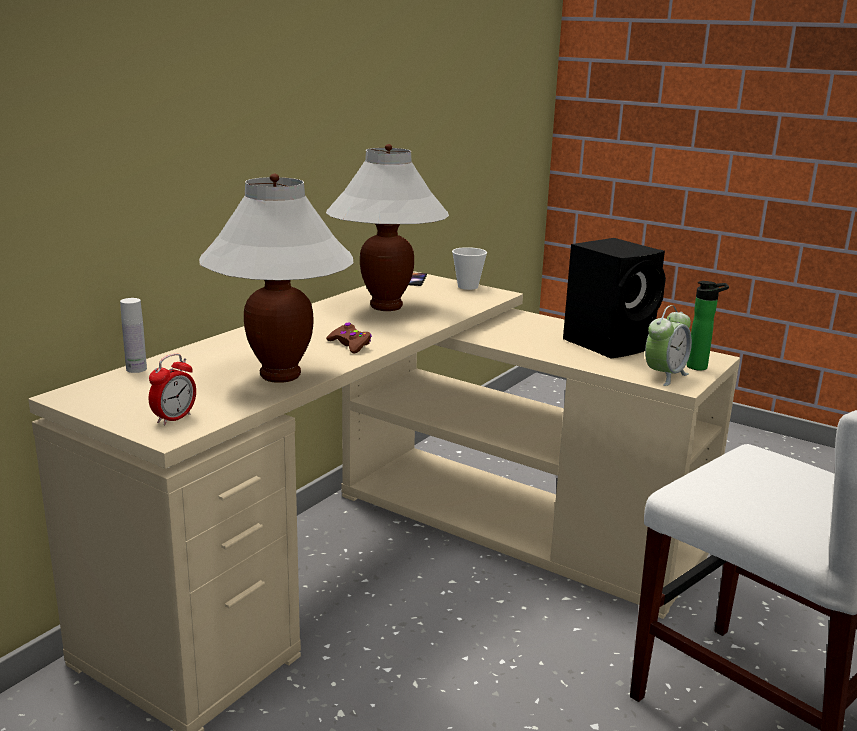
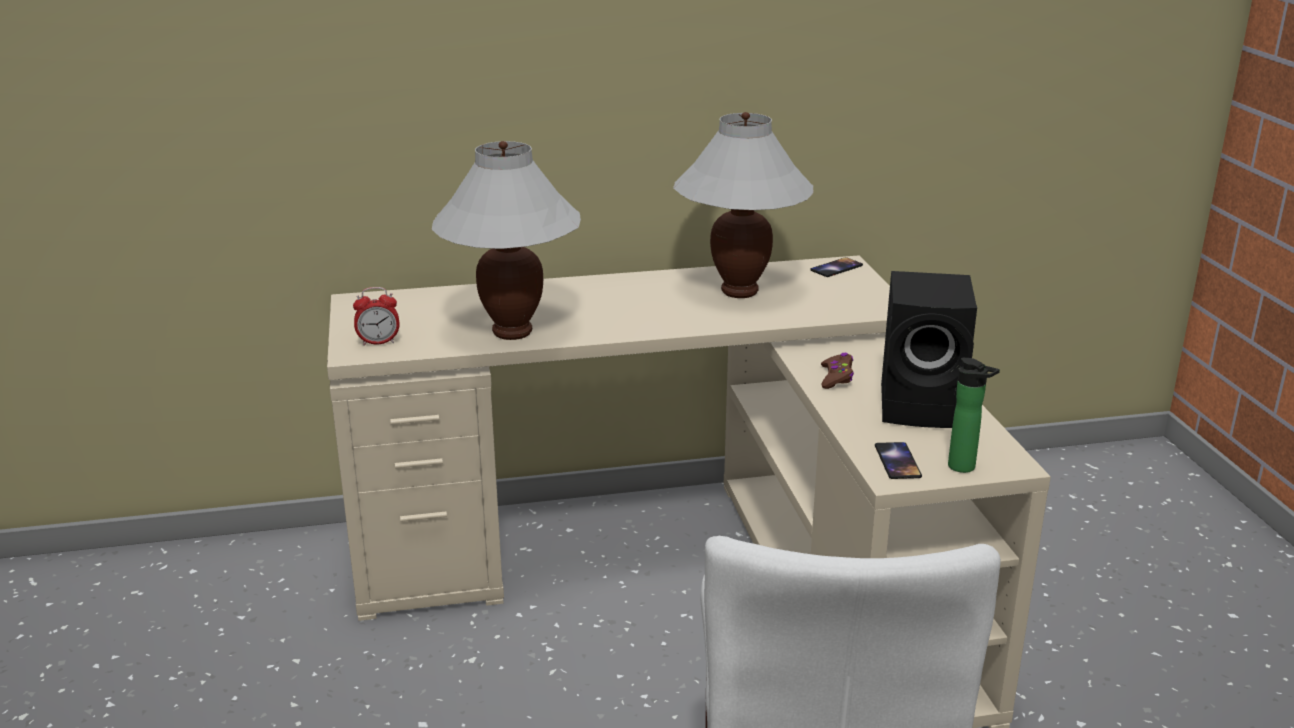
camera: 45 degrees right, 5 degrees up
white bottle [120,298,147,373] -> none
brown game controller [326,323,372,354] -> brown game controller moved to [821,353,854,389]
cup [452,247,487,290] -> none
alarm clock [645,305,692,386] -> phone [875,442,922,479]

